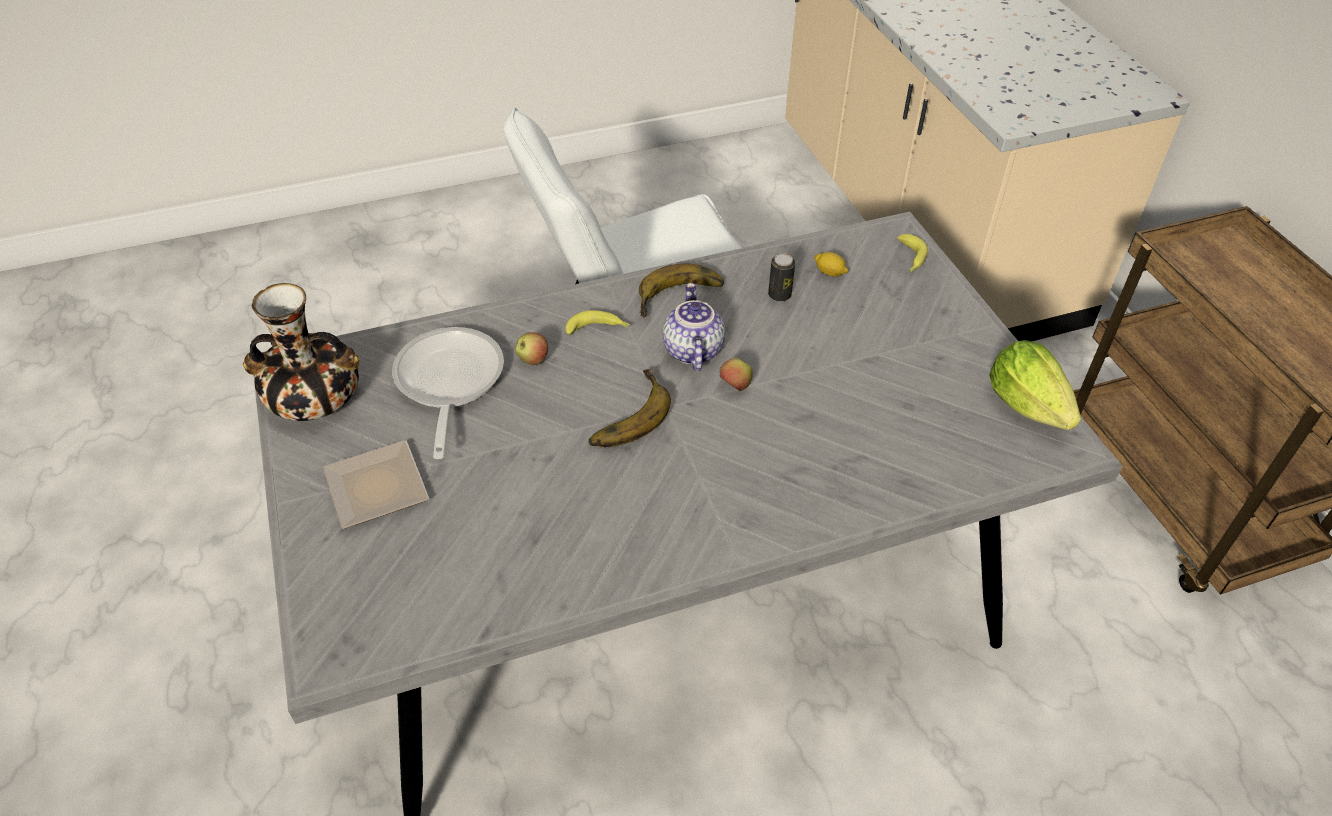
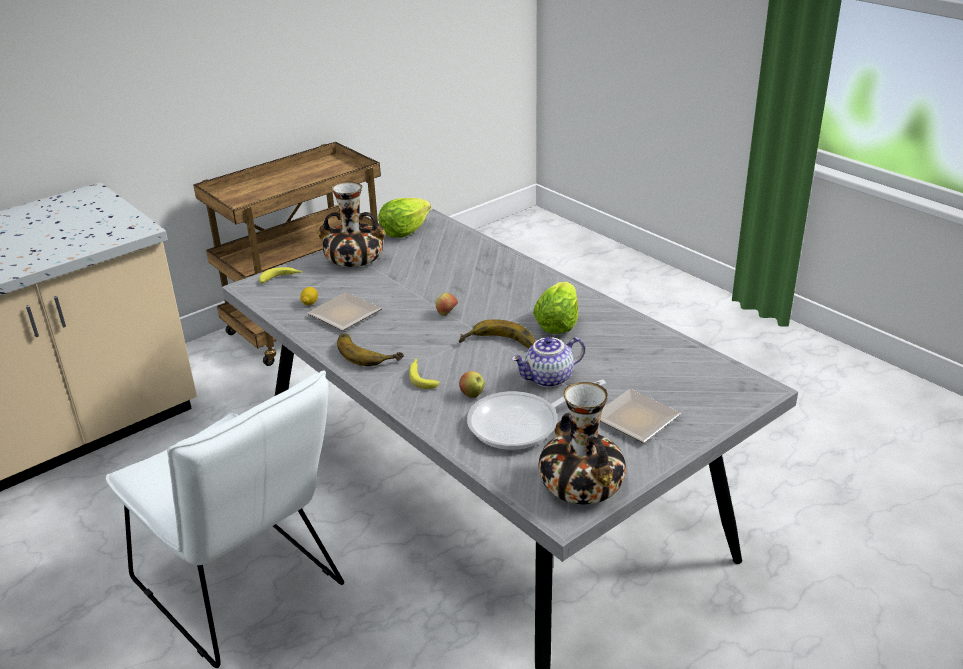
camera: 110 degrees left, 15 degrees down
teapot [663,283,725,371] -> teapot moved to [511,337,585,388]
can [768,253,795,302] -> plate [307,292,382,331]
none -> vase [318,181,386,267]
none -> lettuce [533,282,578,334]

